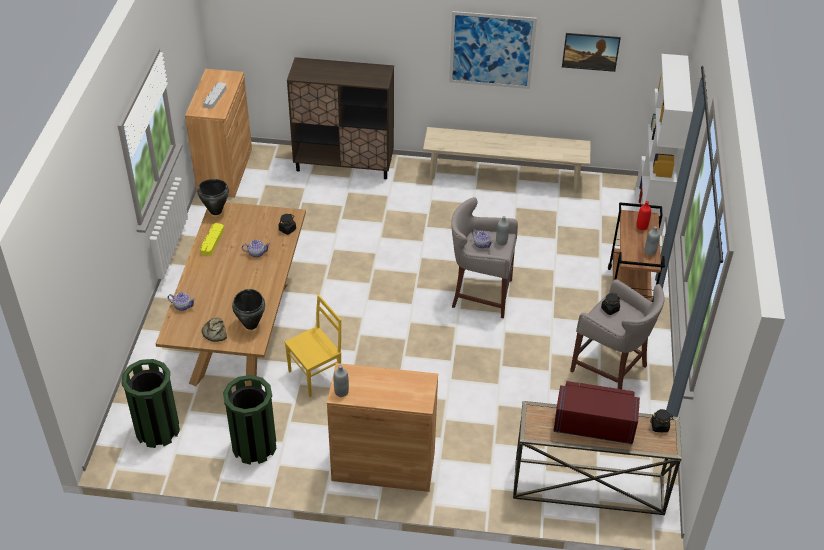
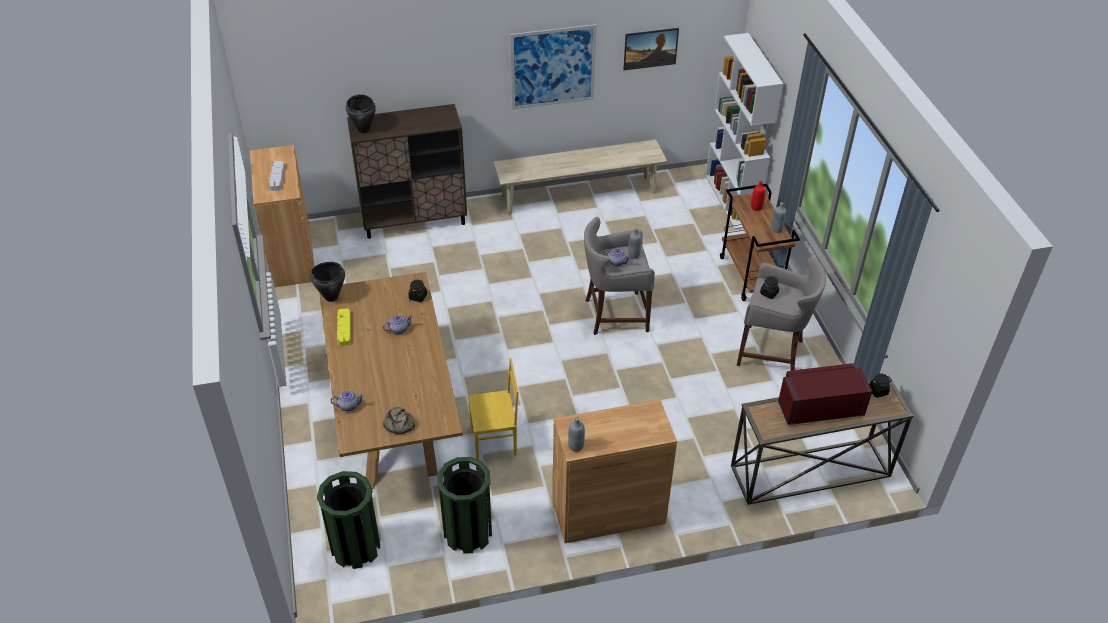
camera: 20 degrees left, 0 degrees up
black cooking pot [232,289,265,330] -> black cooking pot moved to [346,94,376,133]
yellow chair [284,294,341,397] -> yellow chair turned 45 degrees clockwise [468,358,518,460]

